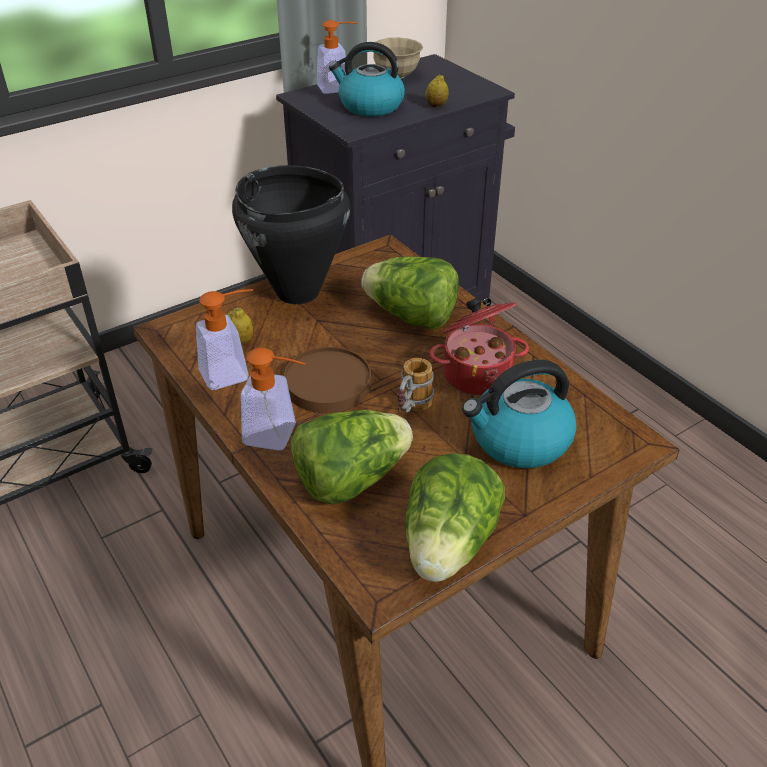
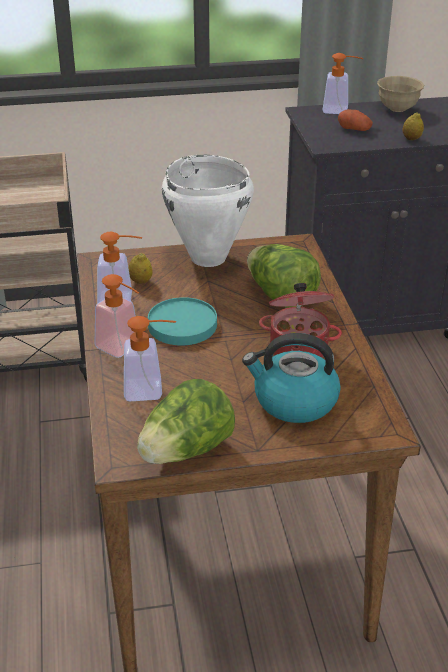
camera: 25 degrees right, 5 degrees down
black cooking pot [232,165,350,304] -> white cooking pot [162,155,254,267]
brown plate [284,347,371,413] -> turquoise plate [148,297,217,345]
lettuce [291,410,413,504] -> soap dispenser [124,316,176,401]
kettle [329,42,405,117] -> potato [338,109,373,131]
mug [397,358,434,414] -> none

